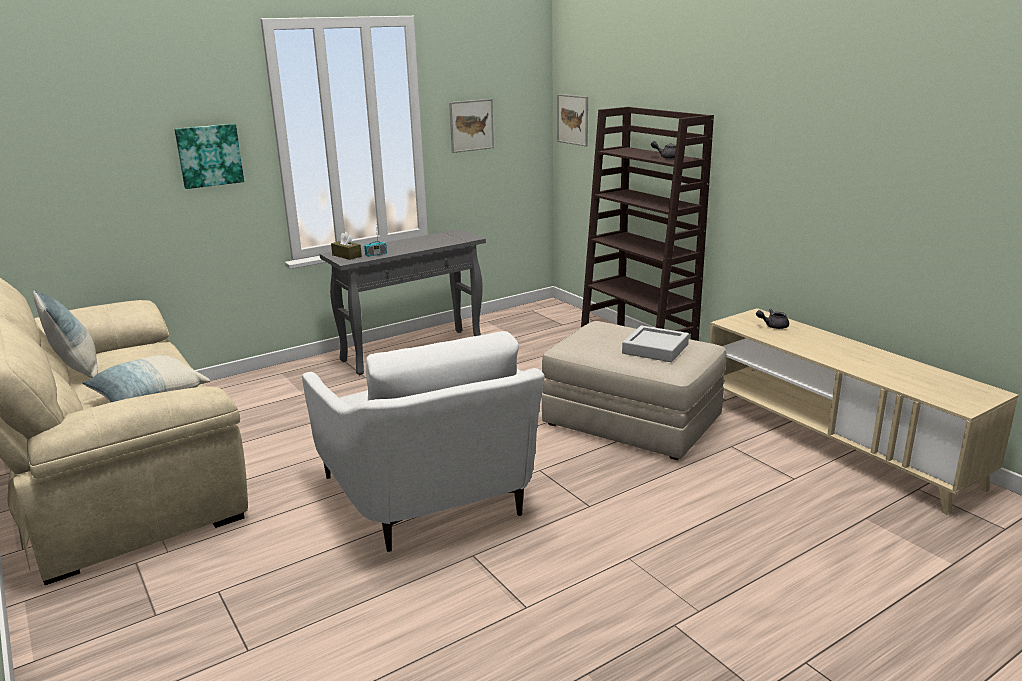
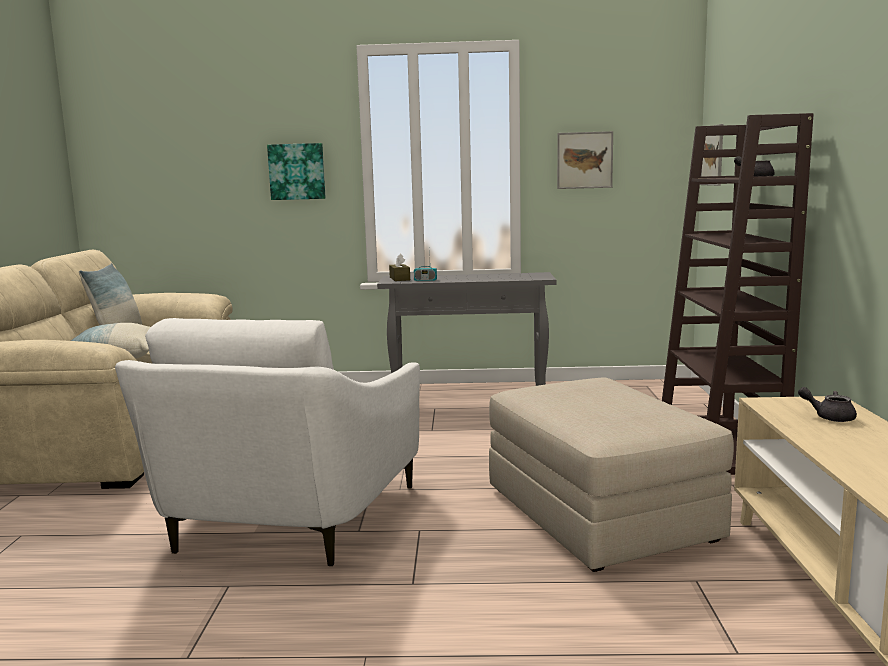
camera: 35 degrees right, 10 degrees down
grey tray [622,325,689,362] -> none

